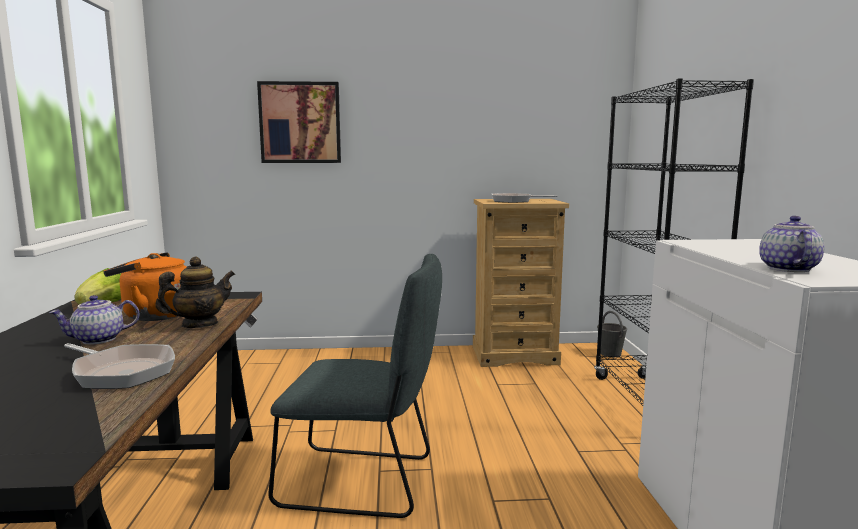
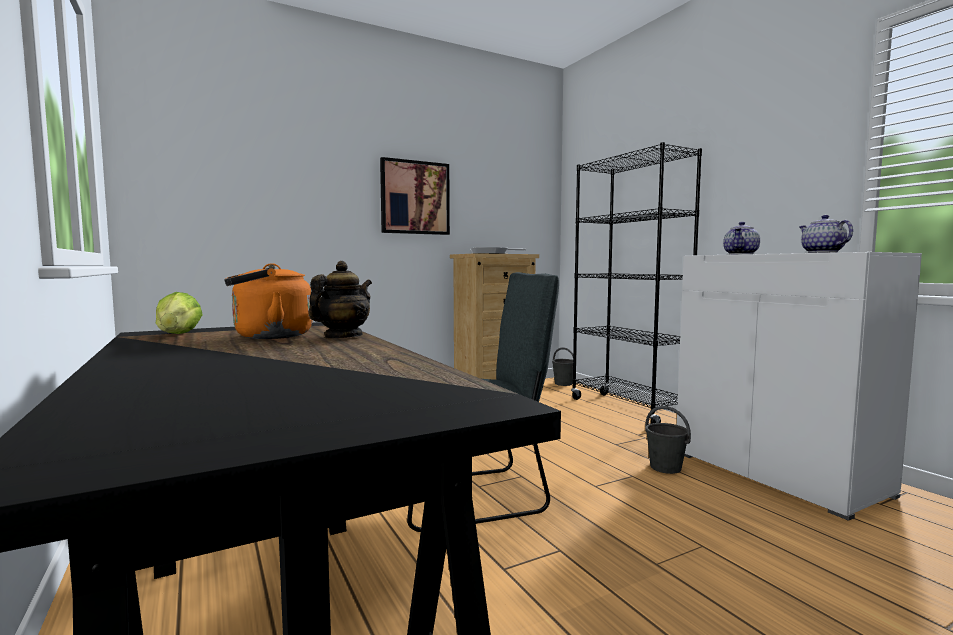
camera: 25 degrees left, 5 degrees down
teapot [49,295,139,345] -> teapot moved to [723,222,760,254]
frying pan [64,343,175,389] -> none
picture [257,81,341,163] -> picture moved to [380,157,450,235]
none -> grey bucket [645,406,691,474]

